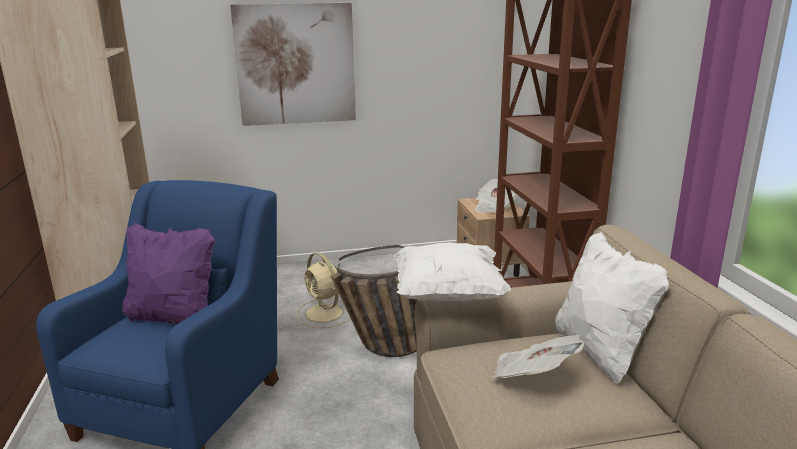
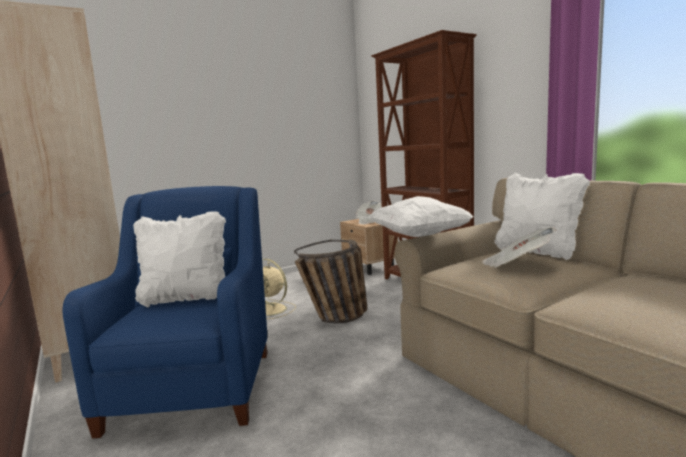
camera: 20 degrees left, 10 degrees down
purple pillow [122,223,215,324] -> white pillow [133,211,226,307]
picture [230,3,356,126] -> none

